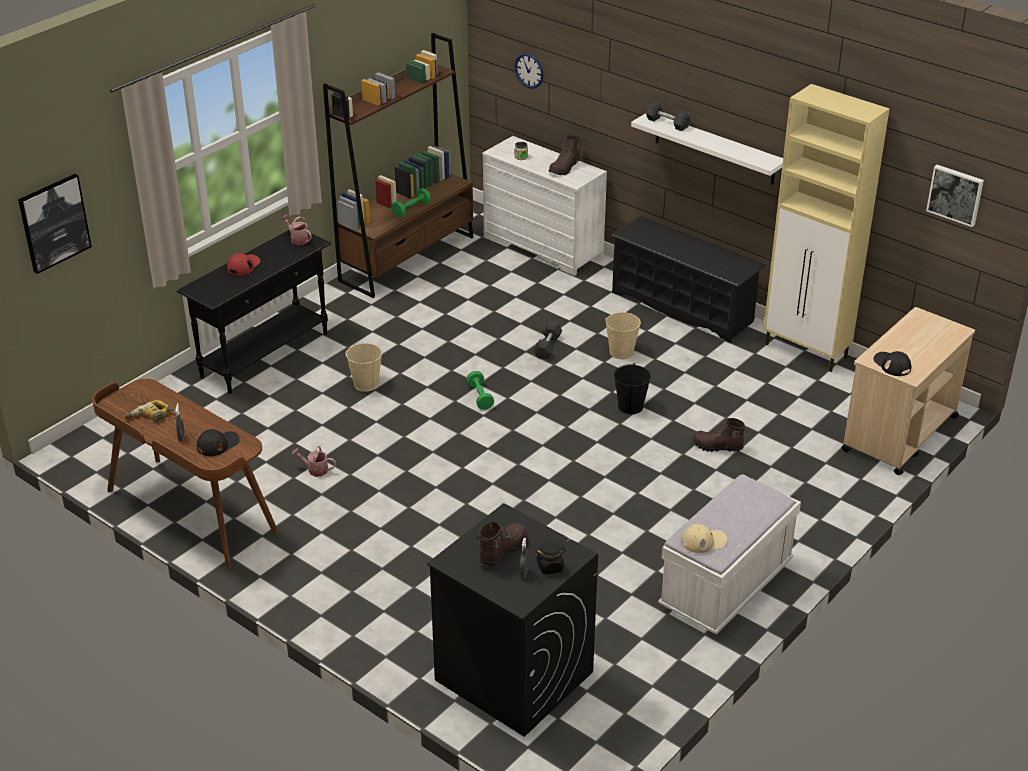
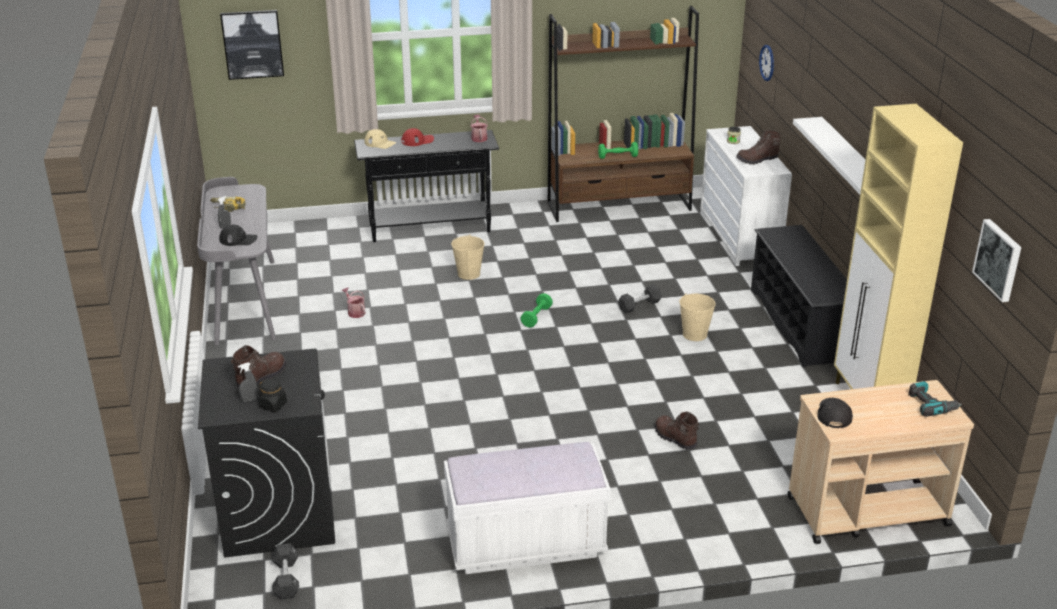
camera: 40 degrees right, 5 degrees down
brown desk [92,379,279,569] -> grey desk [197,177,276,346]
brown boot [477,521,527,567] -> brown boot turned 45 degrees counterclockwise [231,345,287,389]
black bucket [614,363,651,414] -> none
black dumbbell [646,101,691,131] -> black dumbbell moved to [272,543,299,599]
beige cap [681,524,727,553] -> beige cap moved to [364,129,396,149]
none -> power drill [909,381,962,417]

